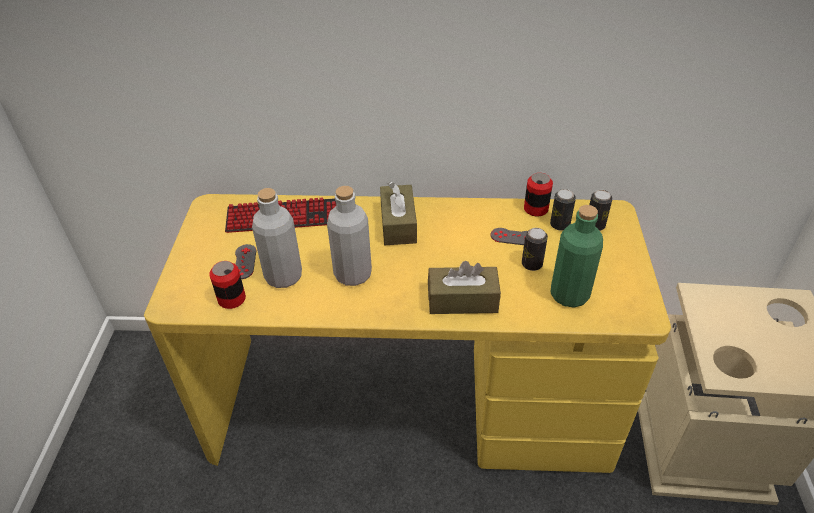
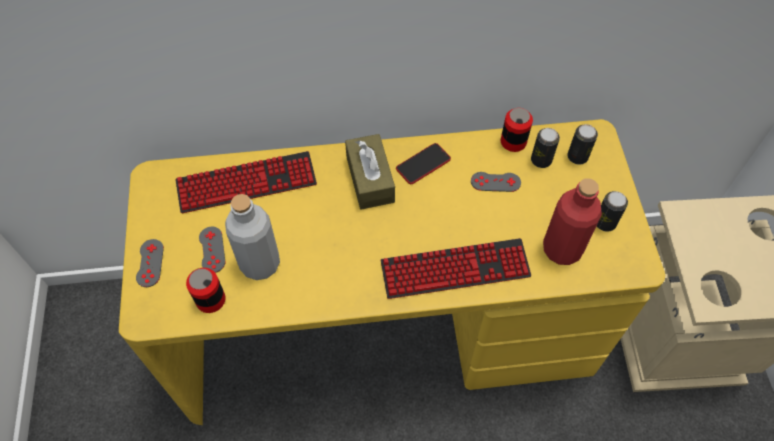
camera: 10 degrees left, 15 degrees up
grey bottle [327,186,372,286] -> none
brown tissue box [428,261,501,314] -> keyboard [381,238,531,299]
can [522,228,548,271] -> can moved to [597,191,628,232]
green bottle [551,205,603,308] -> red bottle [543,178,602,265]
none -> grey game controller [136,239,164,287]
none -> phone [396,143,451,184]

